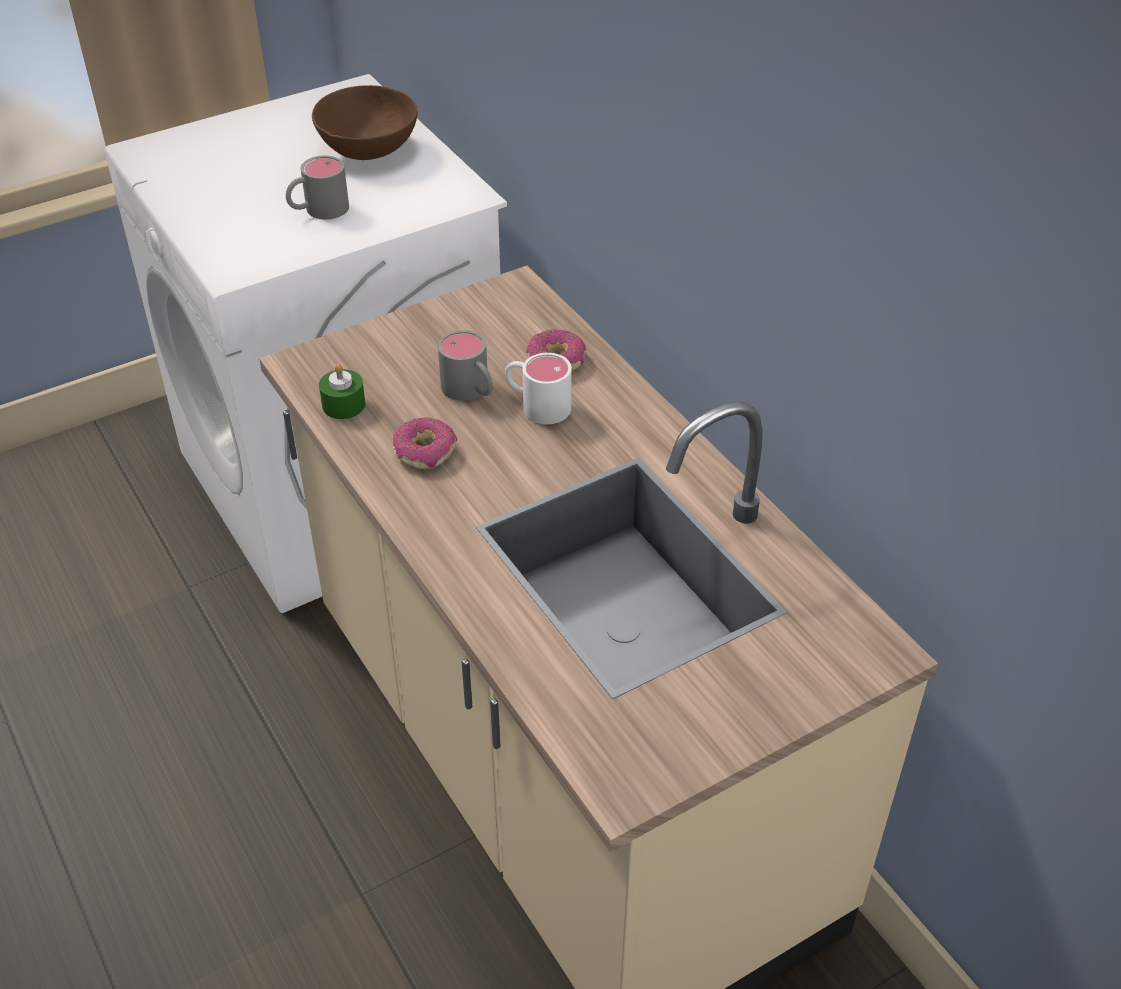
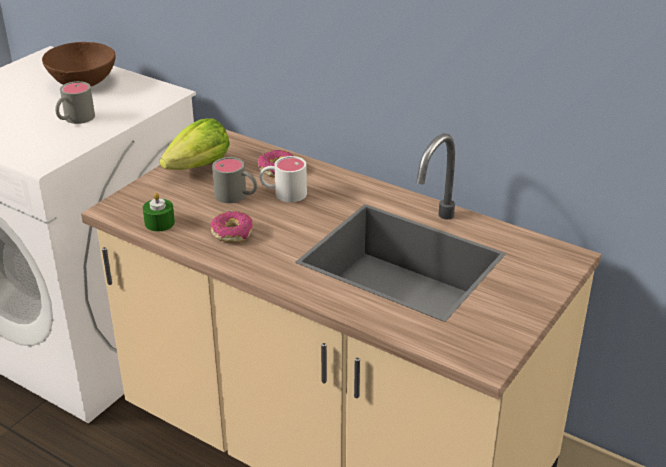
camera: 25 degrees left, 10 degrees down
none -> lettuce [159,118,230,170]

